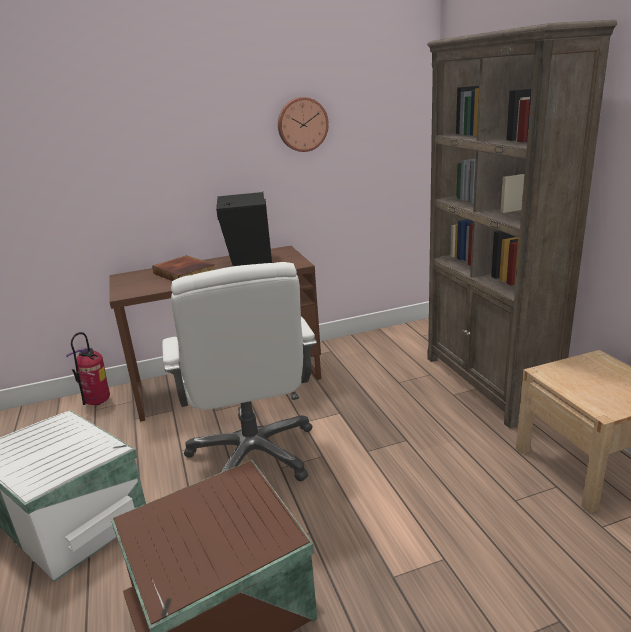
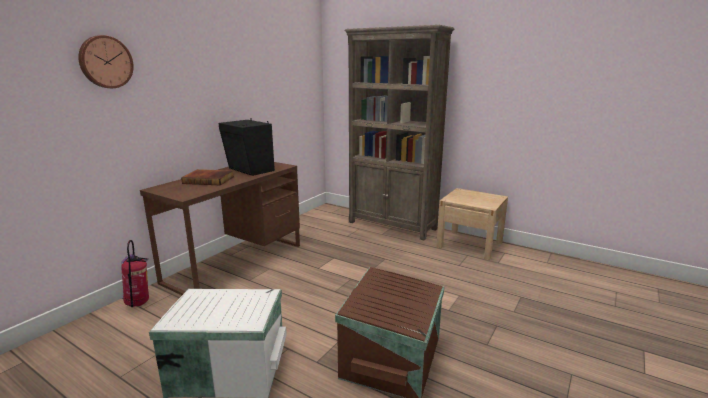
camera: 40 degrees left, 5 degrees down
white office chair [162,262,317,481] -> none
wall clock [278,97,329,152] -> wall clock moved to [78,35,134,88]

